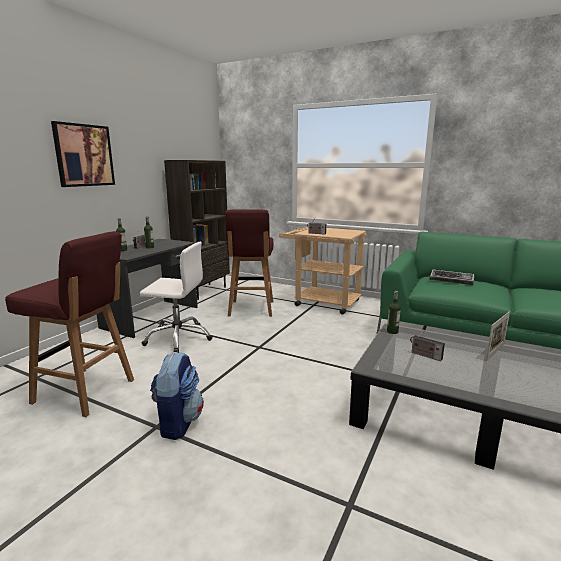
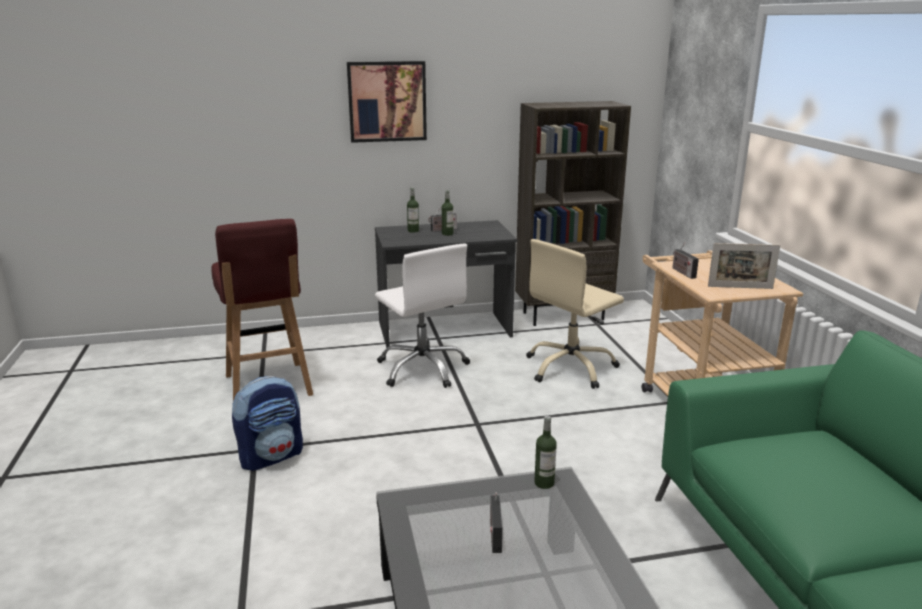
camera: 50 degrees right, 5 degrees up
red stool [225,209,274,317] -> beige office chair [526,239,624,389]
keyboard [430,269,474,285] -> none
picture frame [486,311,510,361] -> picture frame moved to [708,243,780,289]

